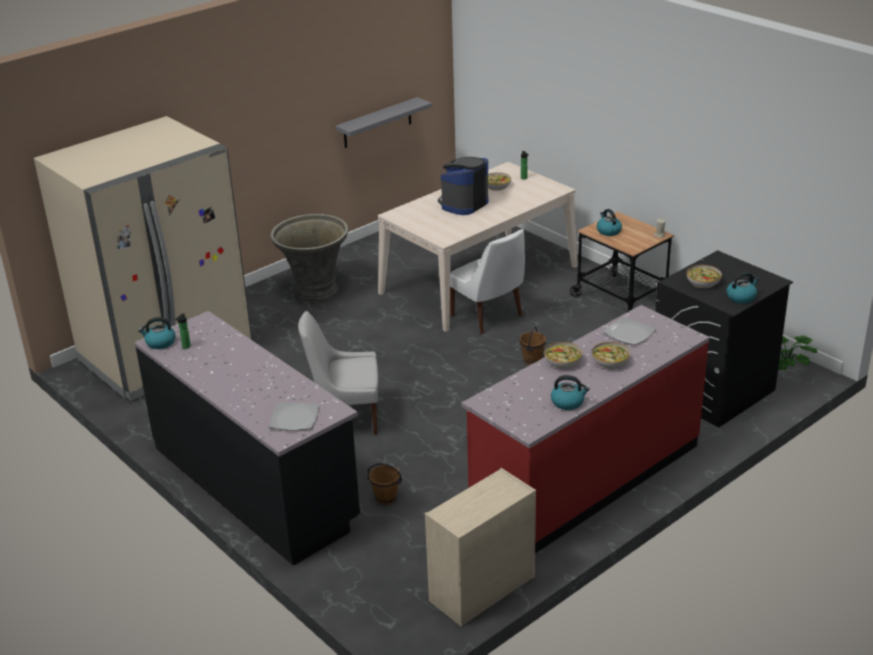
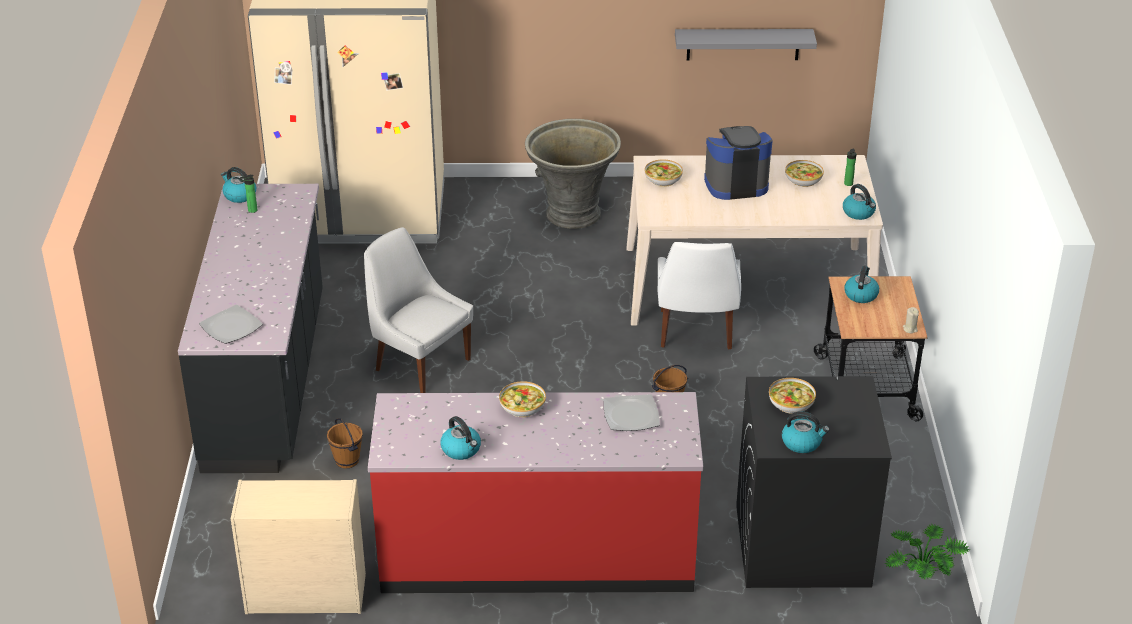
camera: 40 degrees right, 5 degrees up
bowl [592,342,630,369] -> bowl moved to [645,159,683,187]
none -> kettle [843,184,876,220]

